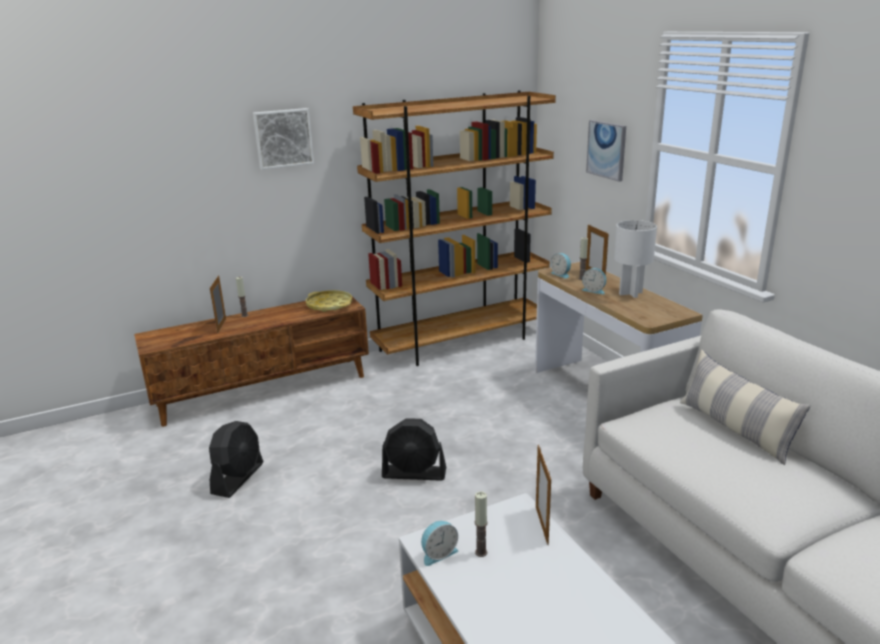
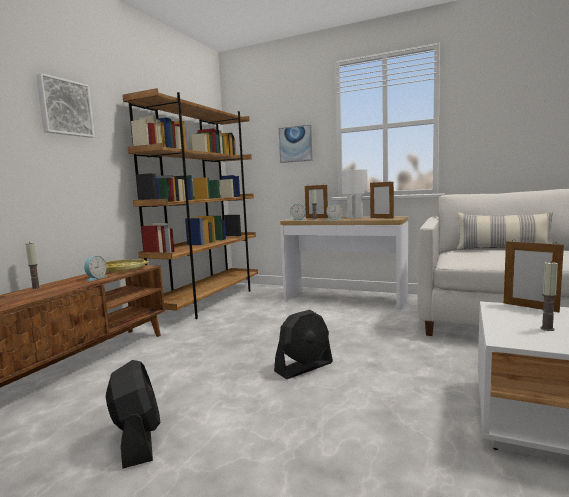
camera: 40 degrees left, 15 degrees down
picture frame [210,275,226,333] -> picture frame moved to [370,182,394,219]
alarm clock [421,521,458,566] -> alarm clock moved to [84,256,107,281]

